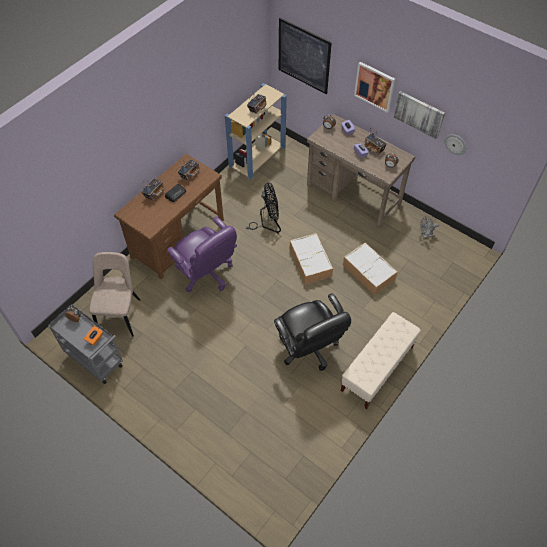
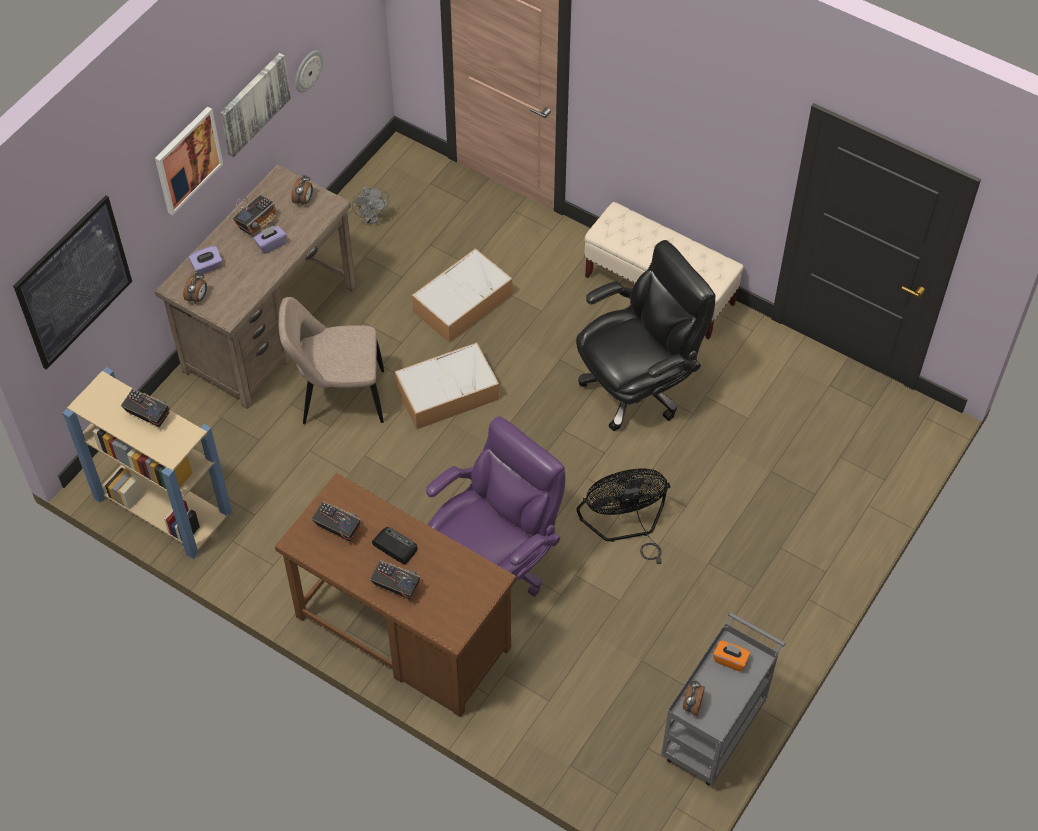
camera: 95 degrees left, 0 degrees up
beige chair [90,252,140,337] -> beige chair moved to [278,297,384,424]
black fan [245,182,281,233] -> black fan moved to [577,469,671,564]

